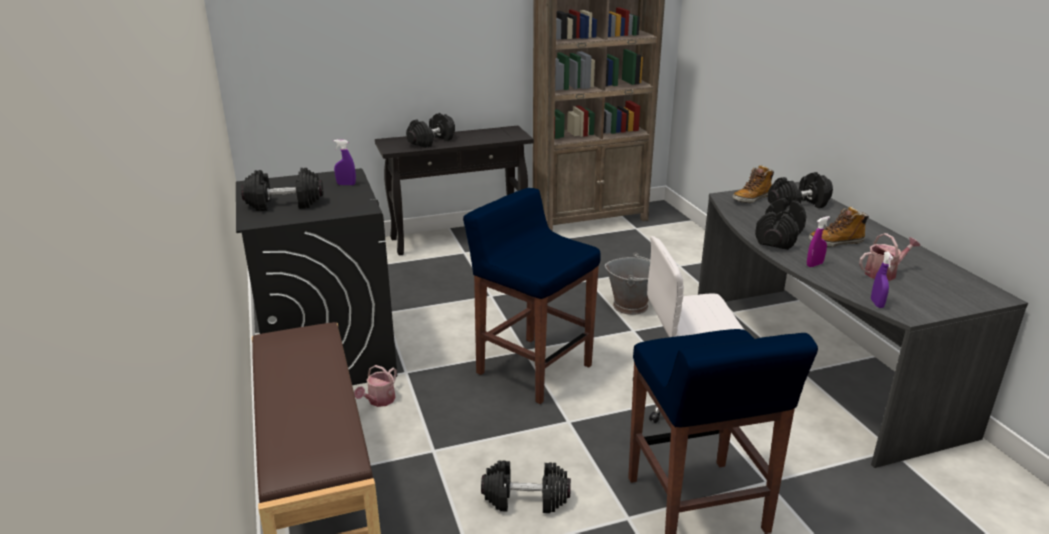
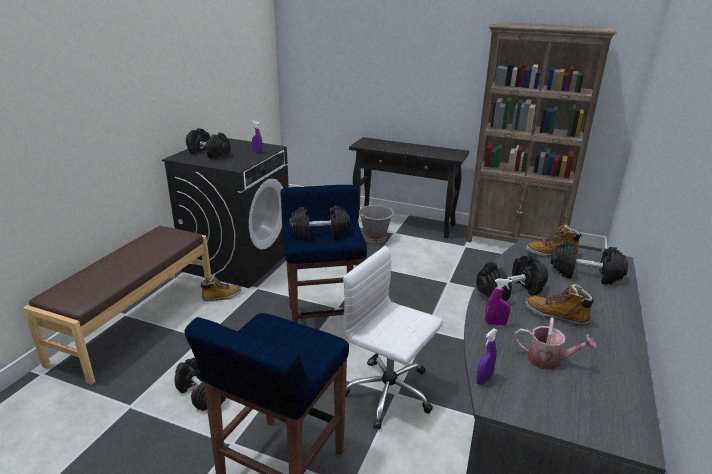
camera: 40 degrees right, 0 degrees up
watering can [354,365,397,407] -> boot [200,275,241,301]
black dumbbell [406,113,455,148] -> black dumbbell moved to [289,205,350,239]
grey bucket [605,252,650,315] -> grey bucket moved to [359,205,394,243]

